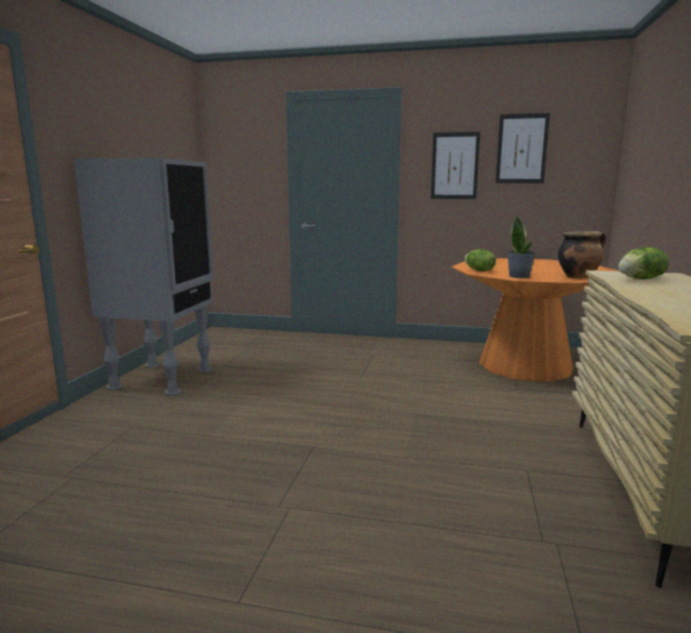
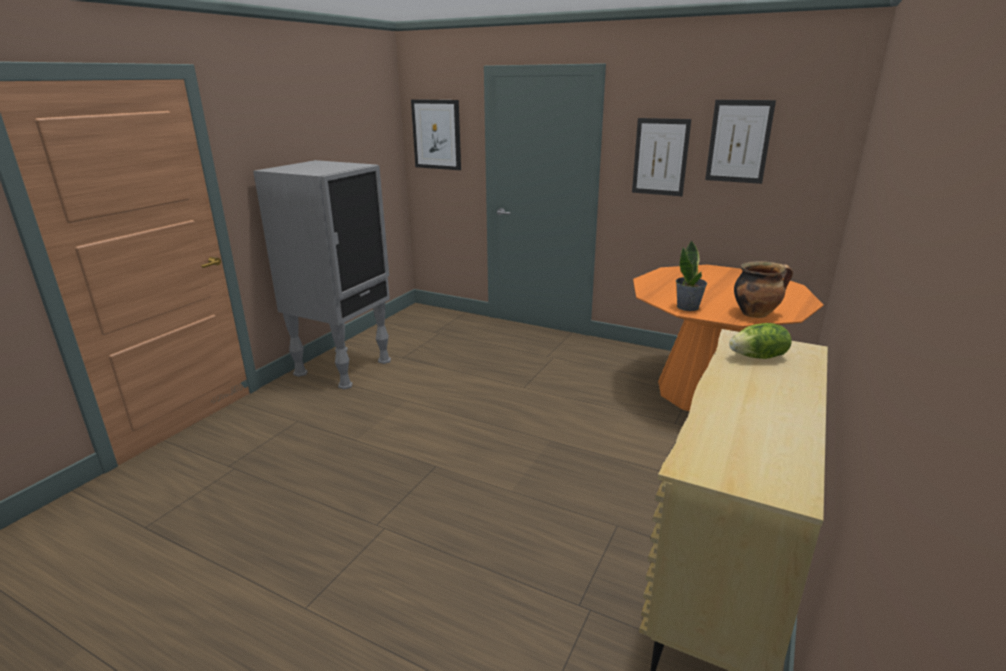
camera: 15 degrees right, 10 degrees up
lettuce [464,249,496,271] -> none
none -> picture [411,99,461,170]

